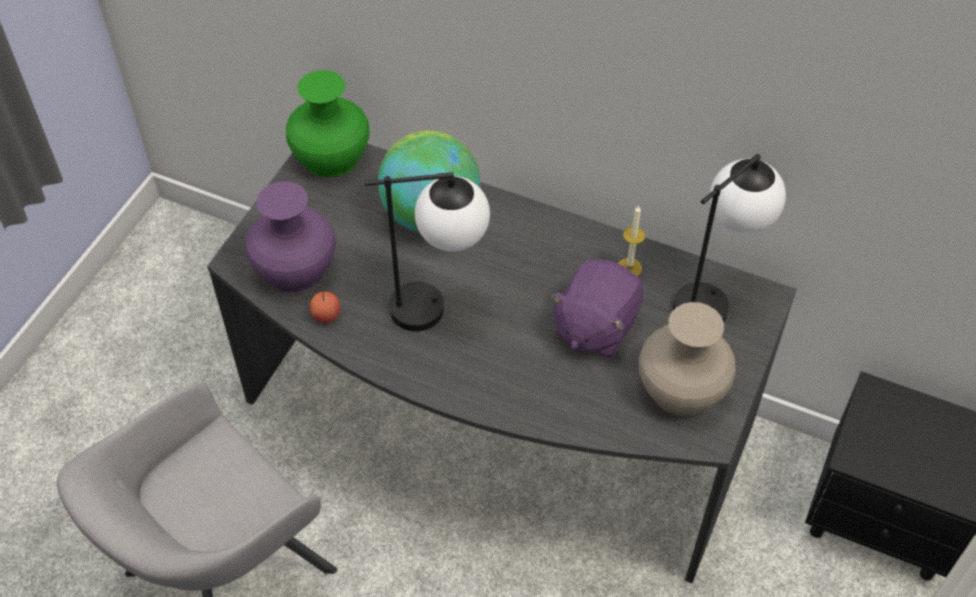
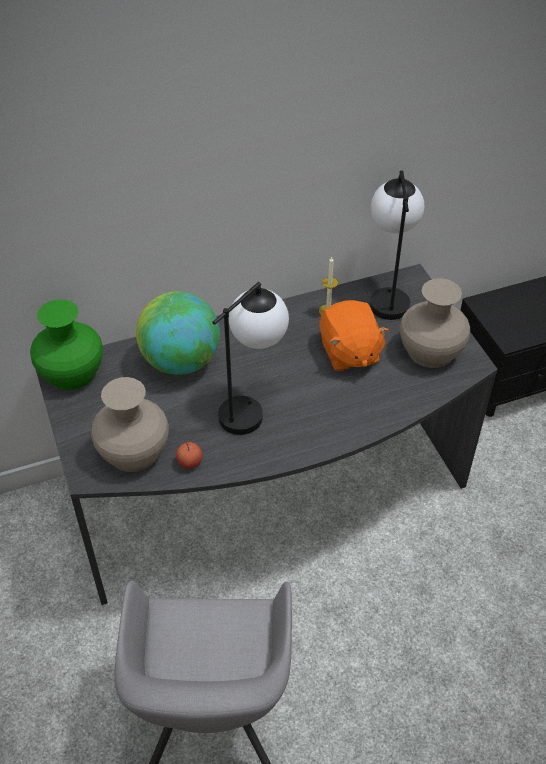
camera: 45 degrees left, 5 degrees down
purple vase [245,181,336,292] -> beige vase [91,377,169,472]
purple plush toy [550,259,644,357] -> orange plush toy [319,300,390,372]

